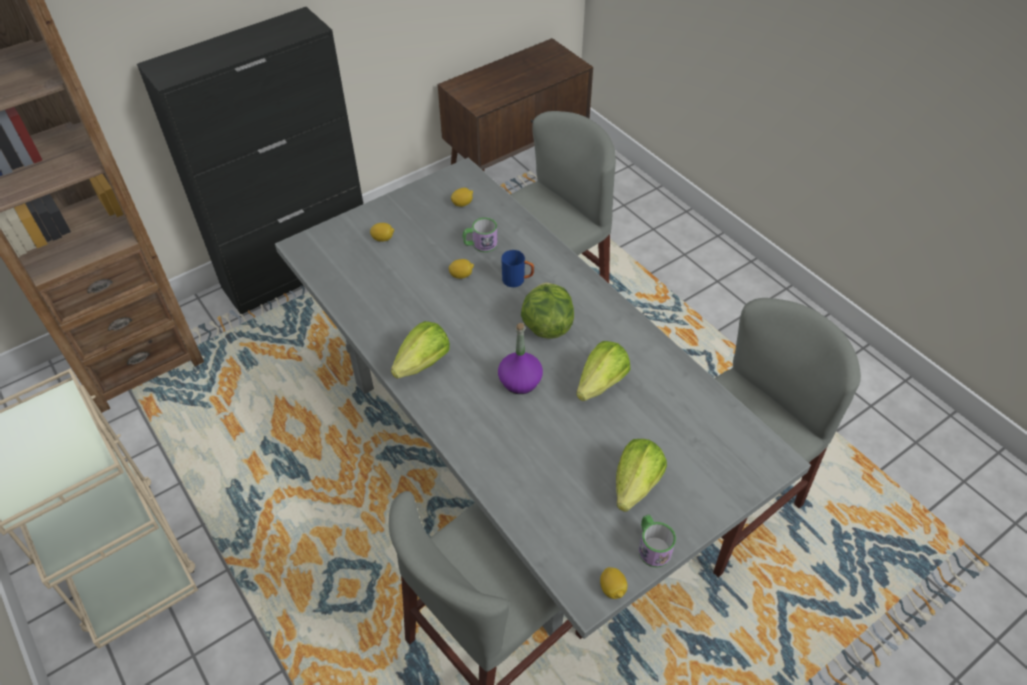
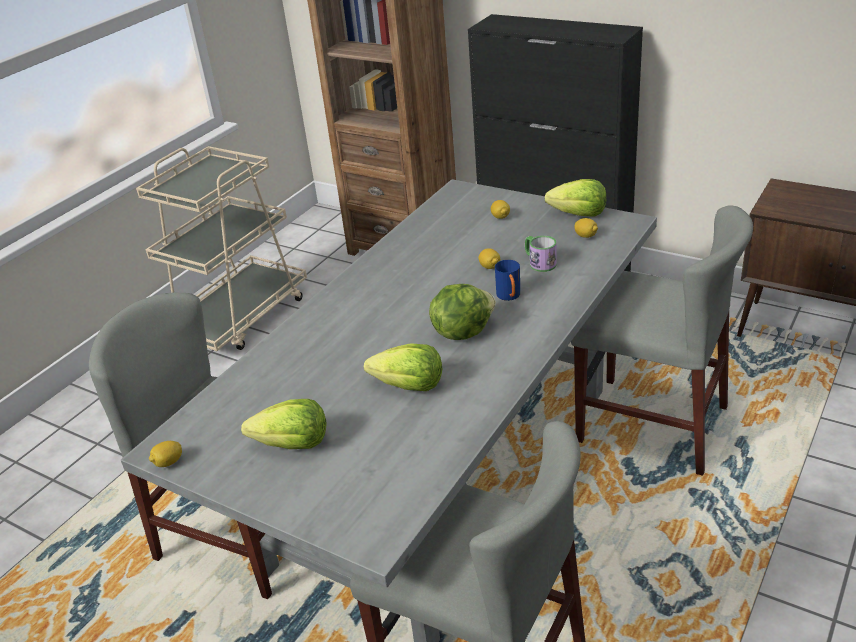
camera: 70 degrees right, 15 degrees down
lettuce [391,321,450,379] -> lettuce moved to [545,179,606,217]
purple bottle [498,323,543,394] -> none
mug [639,515,676,568] -> none

